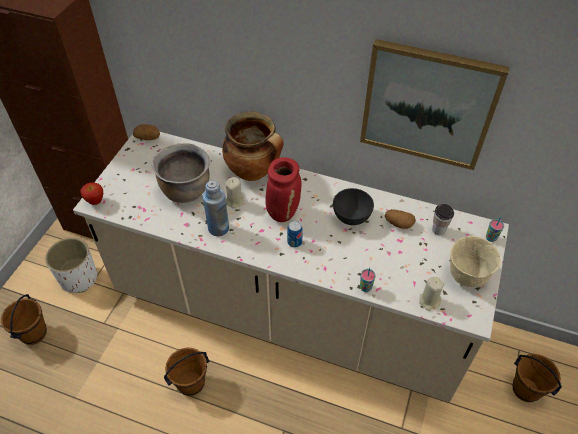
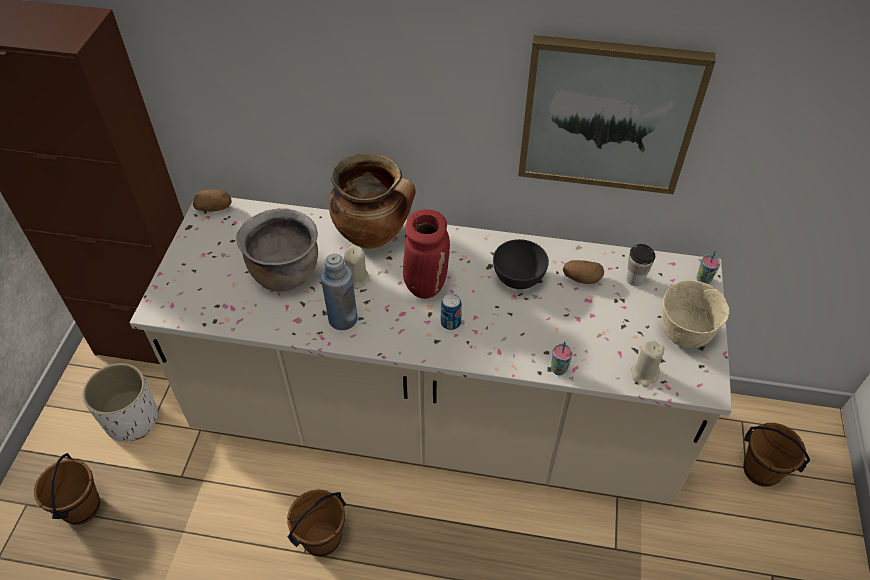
camera: 10 degrees left, 0 degrees up
apple [80,182,103,205] -> none

